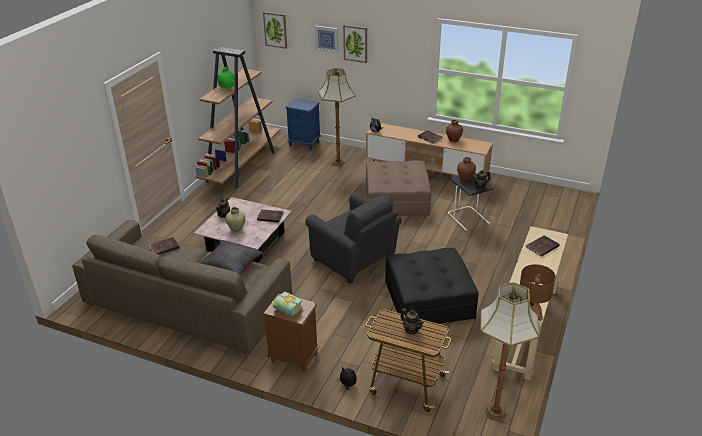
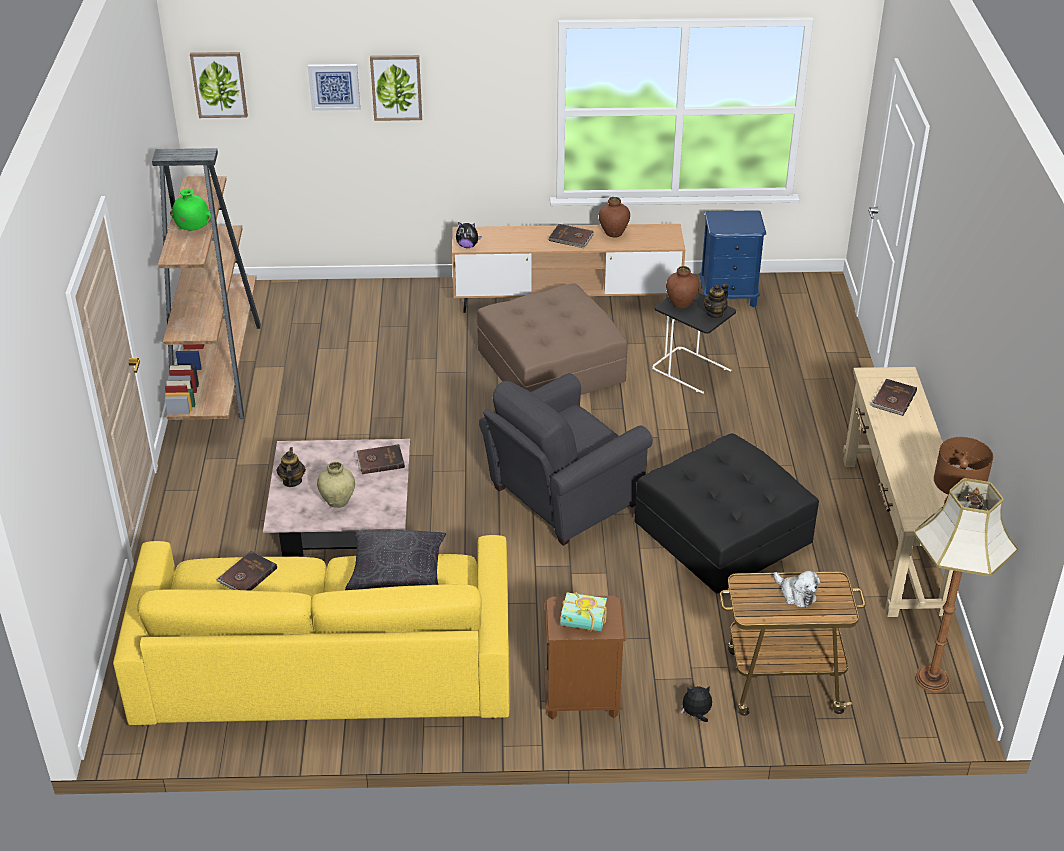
camera: 25 degrees left, 5 degrees up
brown sofa [72,220,292,354] -> yellow sofa [113,535,510,726]
blue nightstand [285,98,321,150] -> blue nightstand moved to [700,210,766,307]
grey armchair [305,192,402,284] -> grey armchair turned 120 degrees clockwise [479,373,653,546]
floor lamp [318,68,356,166] -> none
teapot [400,308,424,334] -> plush toy [774,570,820,607]

